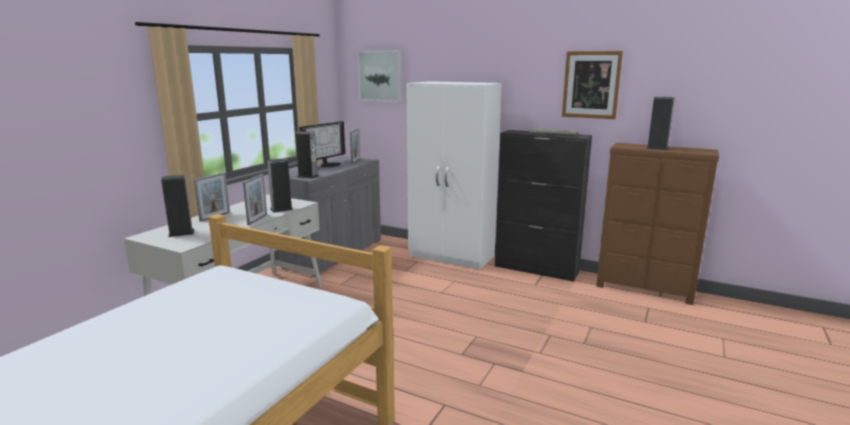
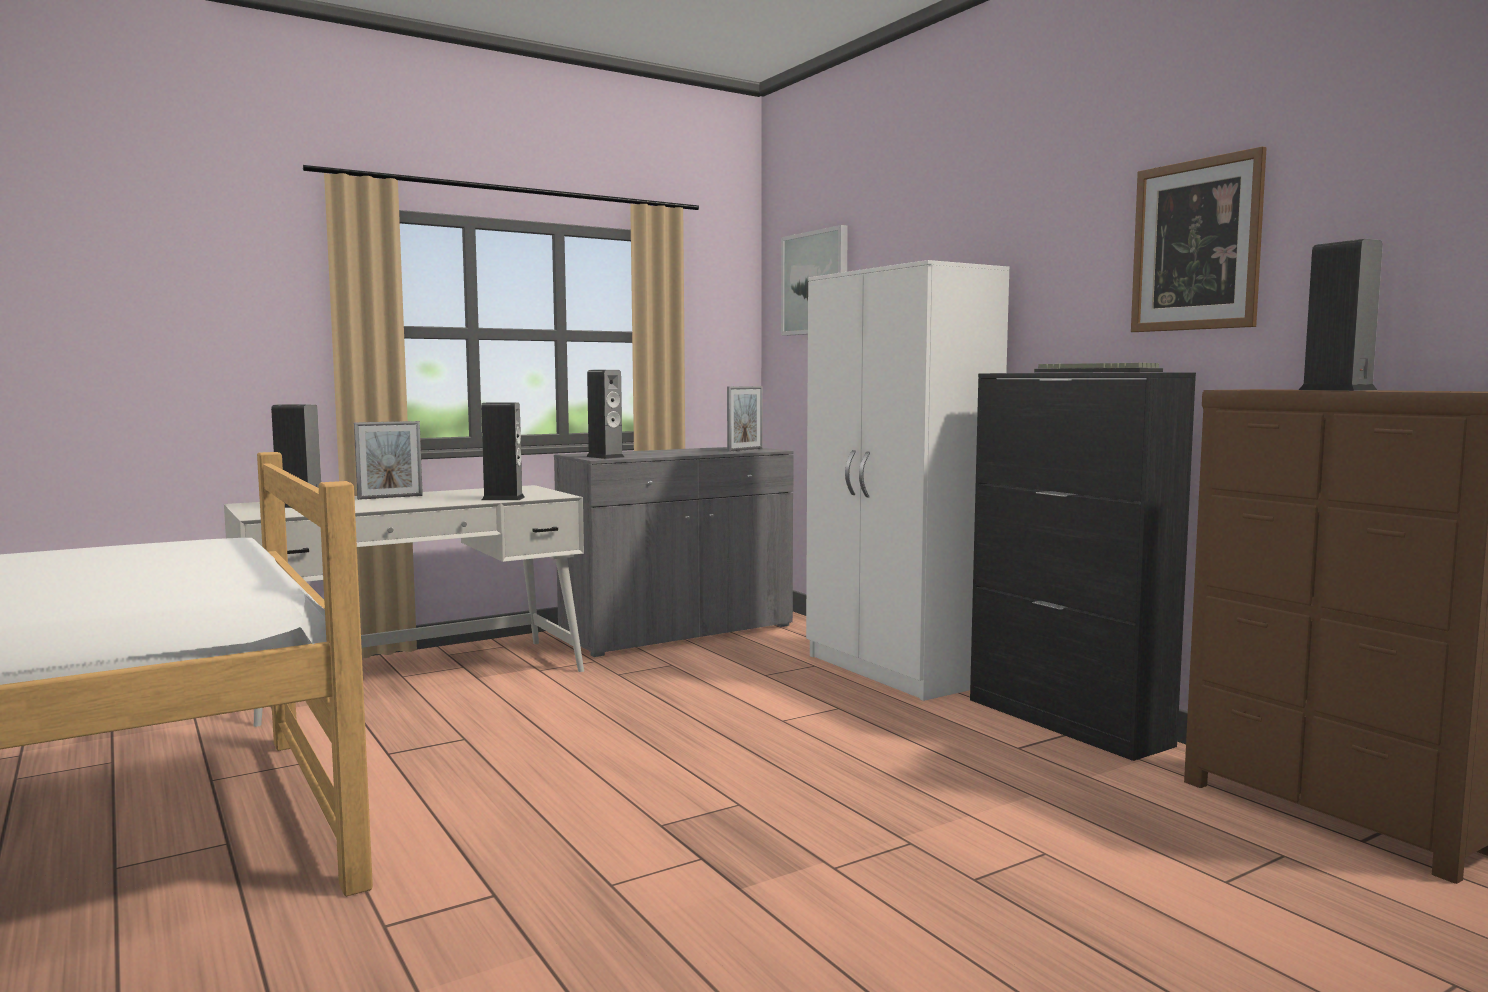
camera: 30 degrees right, 10 degrees down
picture frame [243,174,267,225] -> none
monitor [299,121,345,167] -> none

